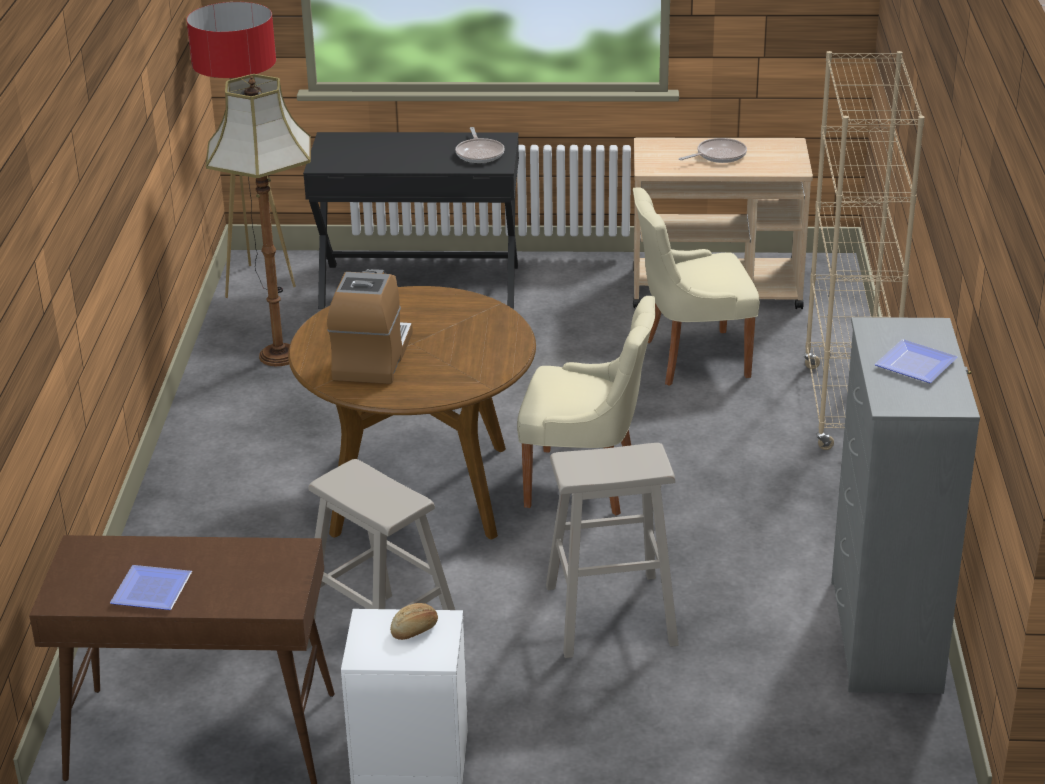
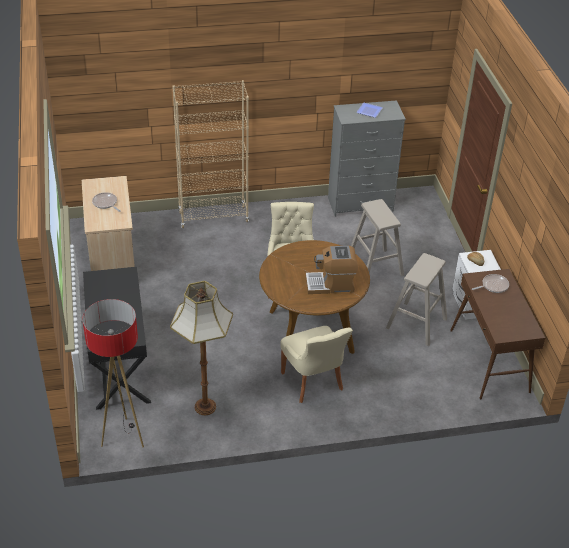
camera: 105 degrees left, 10 degrees up
plate [110,565,192,610] -> none
frying pan [455,127,505,163] -> frying pan moved to [472,274,509,293]
beige chair [633,187,760,386] -> beige chair moved to [280,326,353,403]

